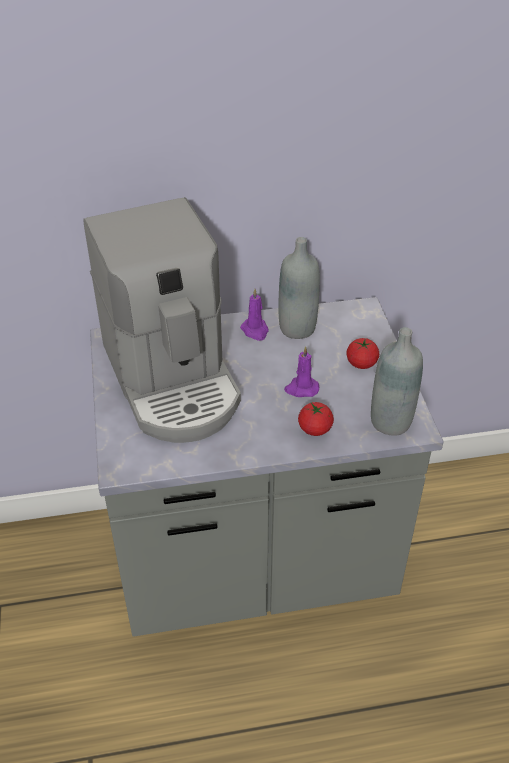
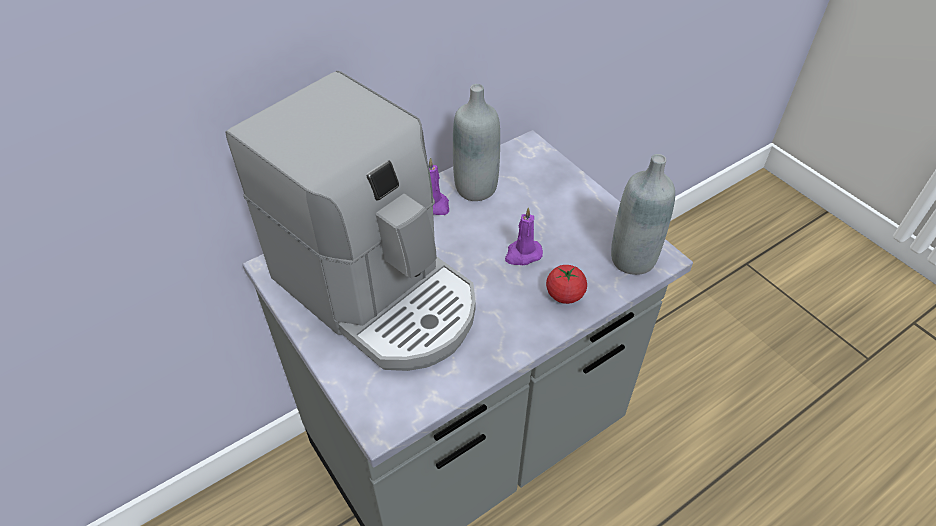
camera: 25 degrees left, 5 degrees up
tomato [346,338,379,369] -> none

